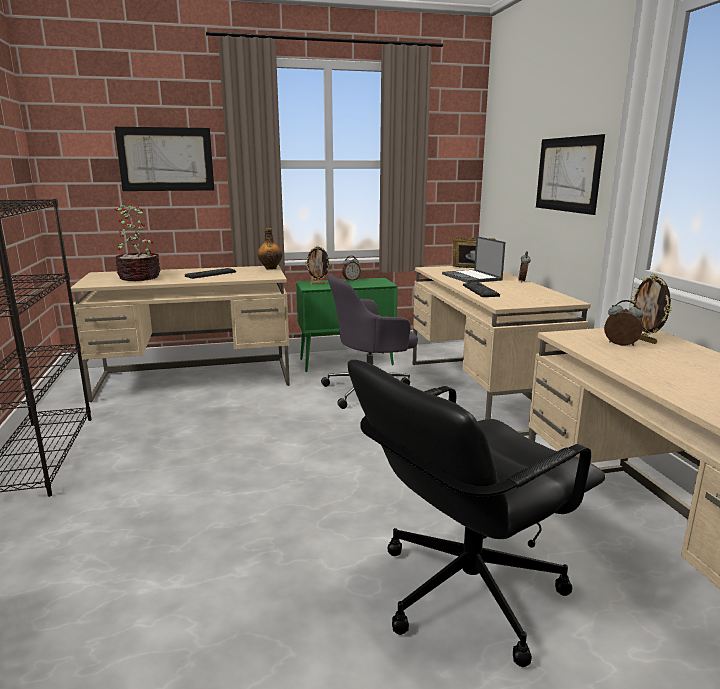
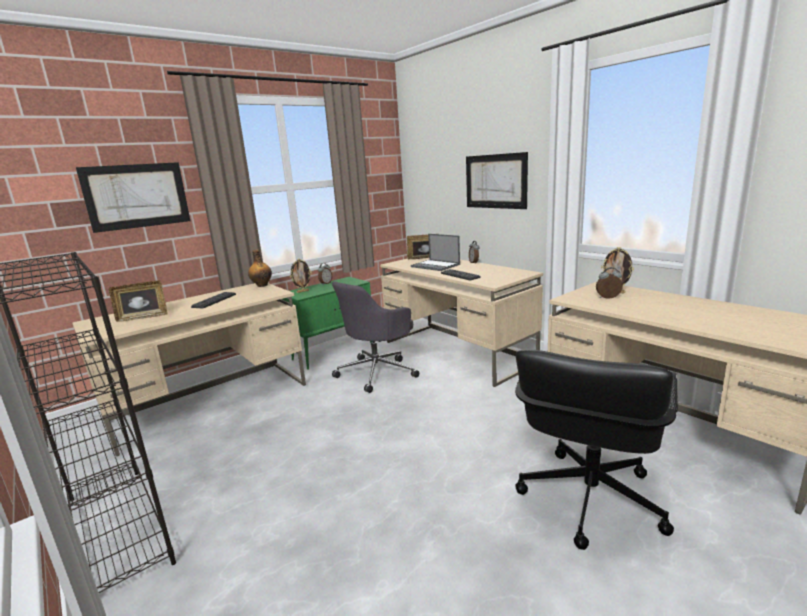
camera: 25 degrees left, 0 degrees up
potted plant [115,203,161,281] -> picture frame [109,280,168,322]

